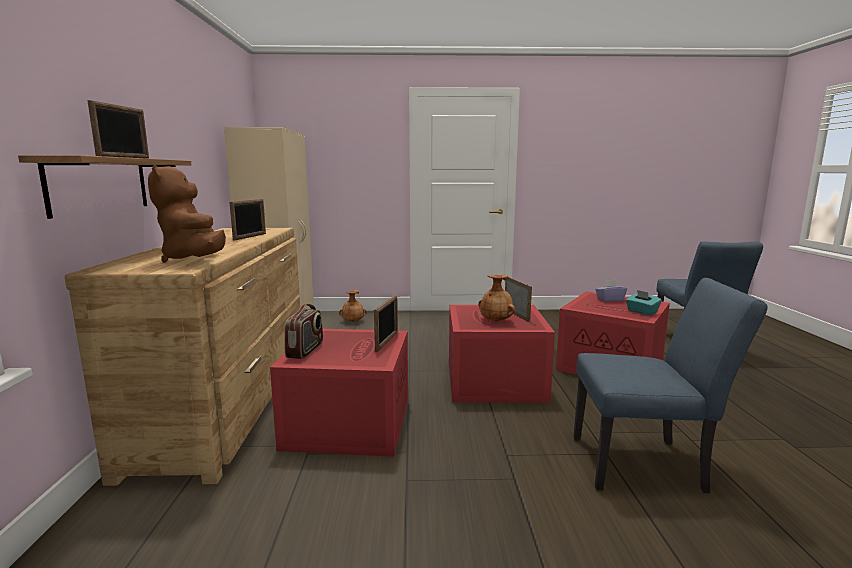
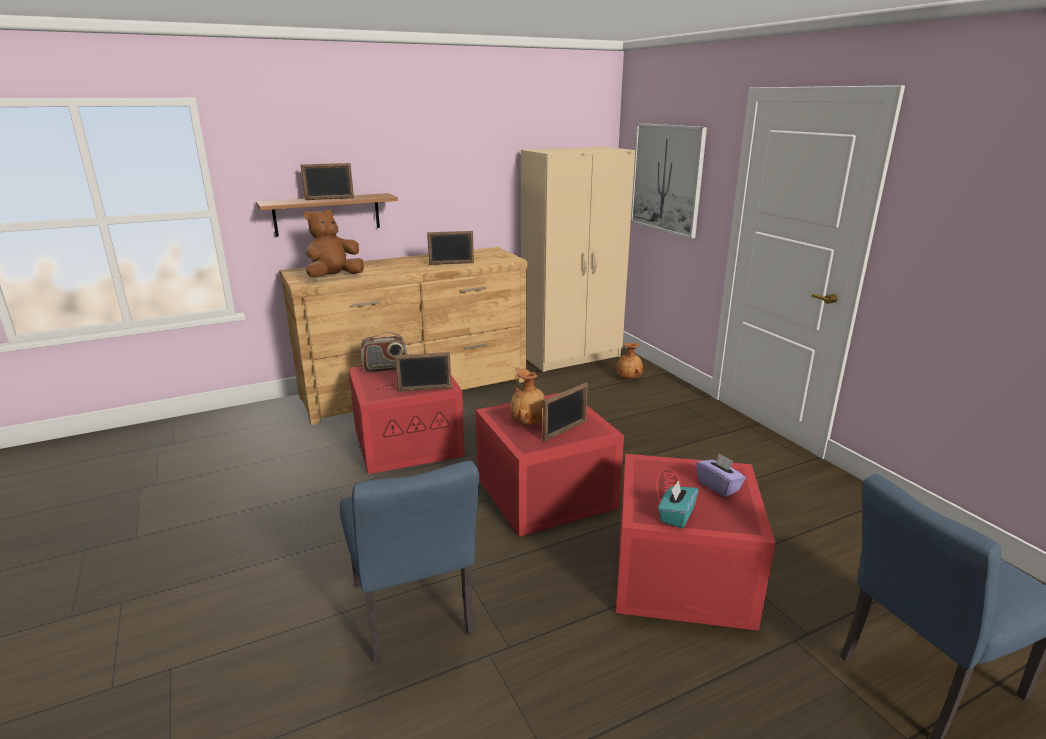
camera: 65 degrees right, 10 degrees up
none -> picture [631,123,707,239]

